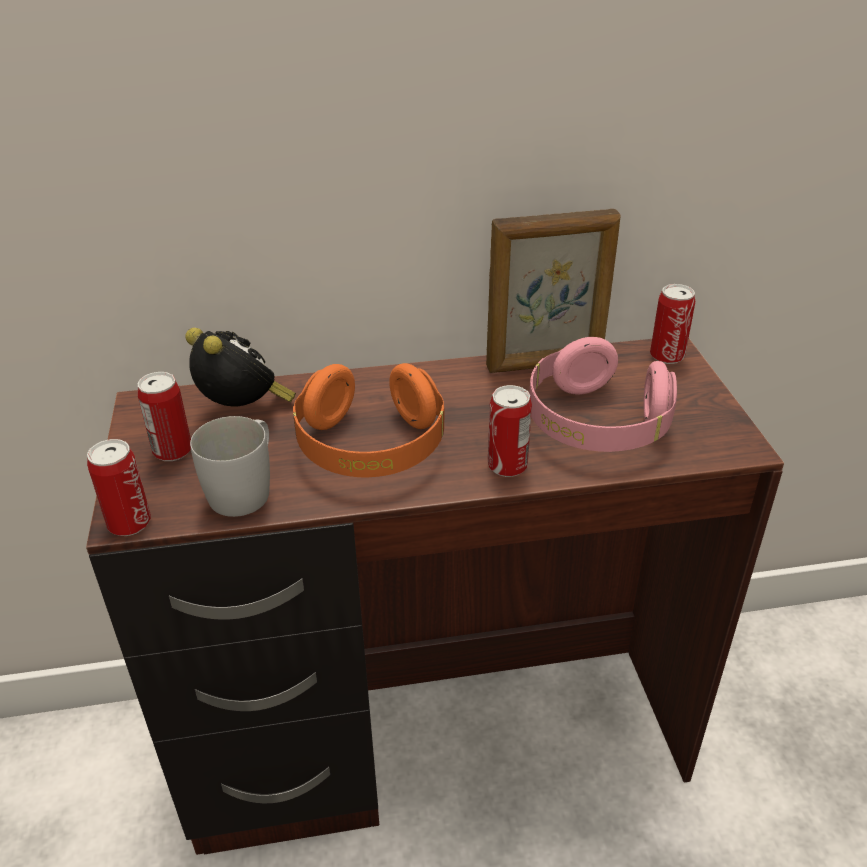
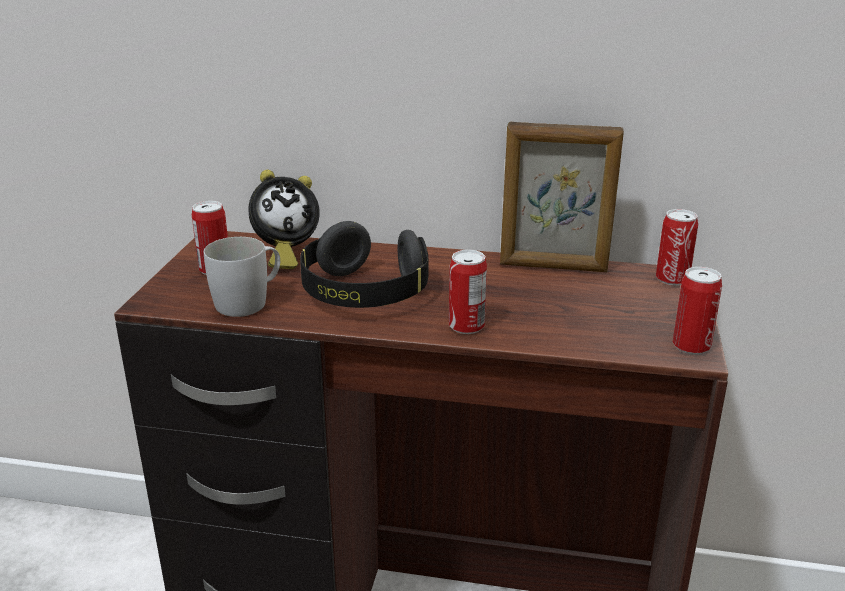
camera: 20 degrees right, 10 degrees down
can [87,439,151,536] -> can moved to [673,267,722,355]
alarm clock [185,328,296,406] -> alarm clock turned 90 degrees clockwise [248,170,320,269]
orange headphones [293,363,445,477] -> black headphones [300,221,429,308]
pink headphones [529,337,677,452] -> none

